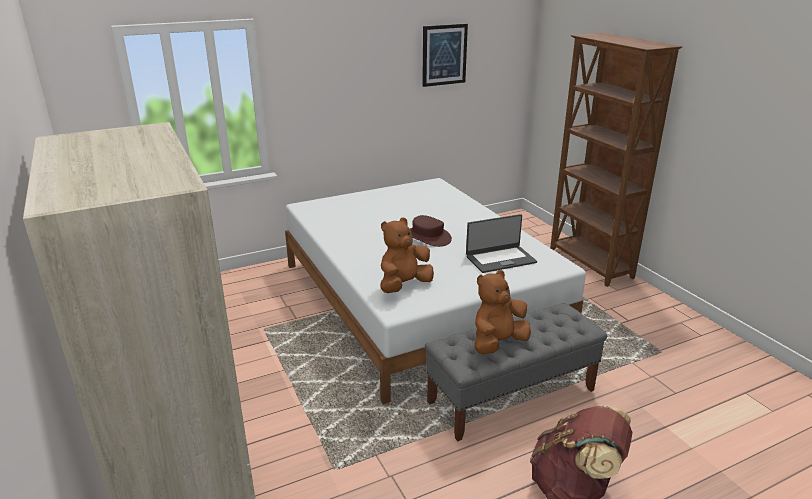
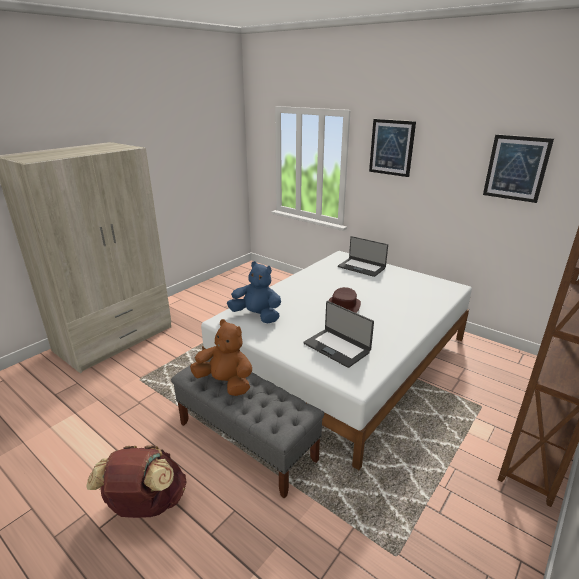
camera: 65 degrees right, 0 degrees up
brown plush toy [380,217,434,293] -> blue plush toy [227,261,281,323]
none -> laptop [338,236,388,277]
none -> picture [369,119,416,177]

